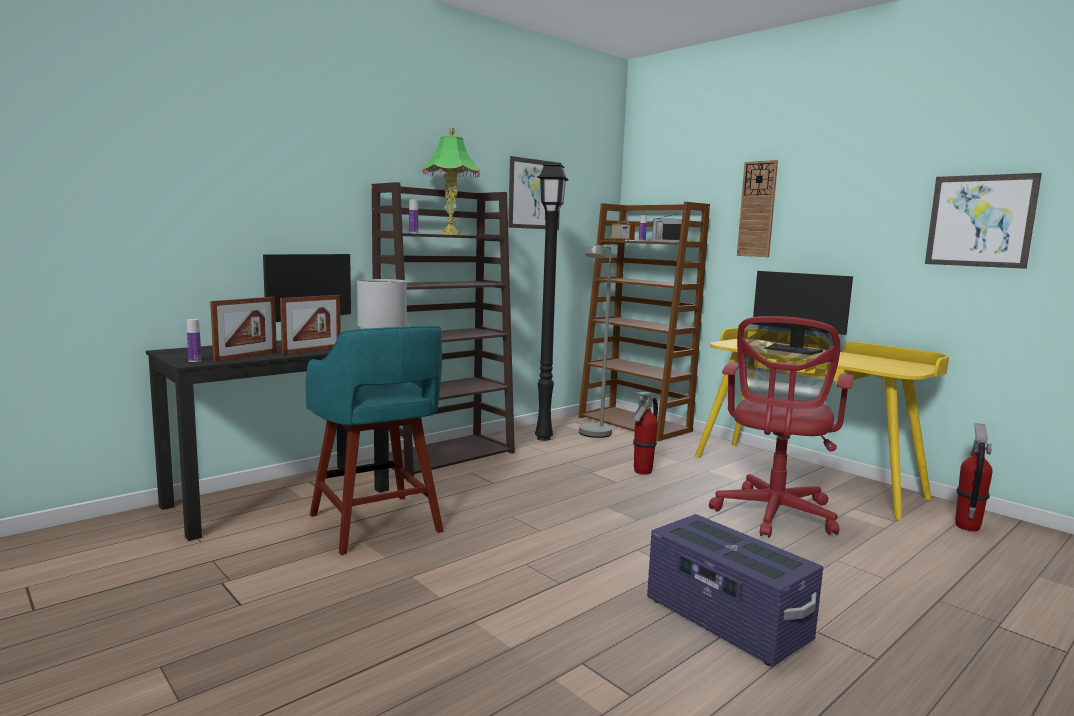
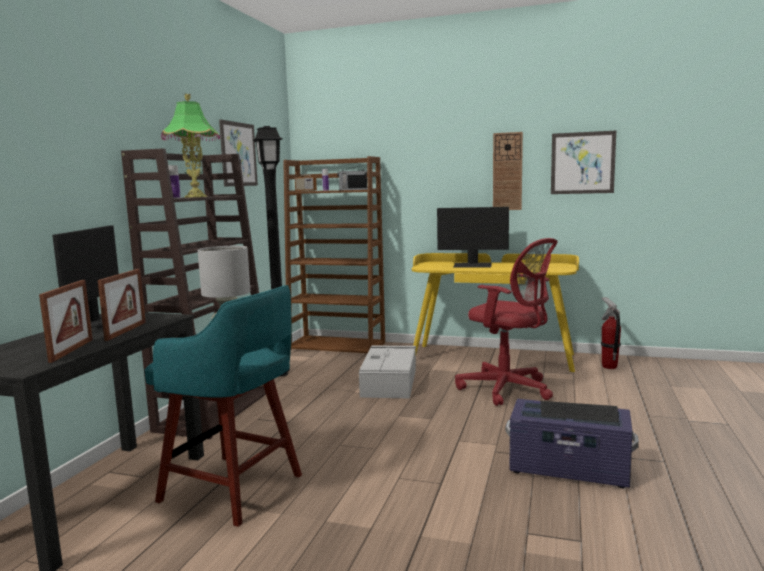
camera: 30 degrees left, 0 degrees up
bottle [187,319,201,362] -> none
grey floor lamp [579,246,612,438] -> none
fire extinguisher [633,392,658,475] -> grey storage box [359,346,416,398]
red office chair [709,316,854,538] -> red office chair turned 45 degrees counterclockwise [455,238,558,406]
wall clock [737,160,778,257] -> wall clock moved to [493,132,523,210]
none -> keyboard [540,401,619,422]

